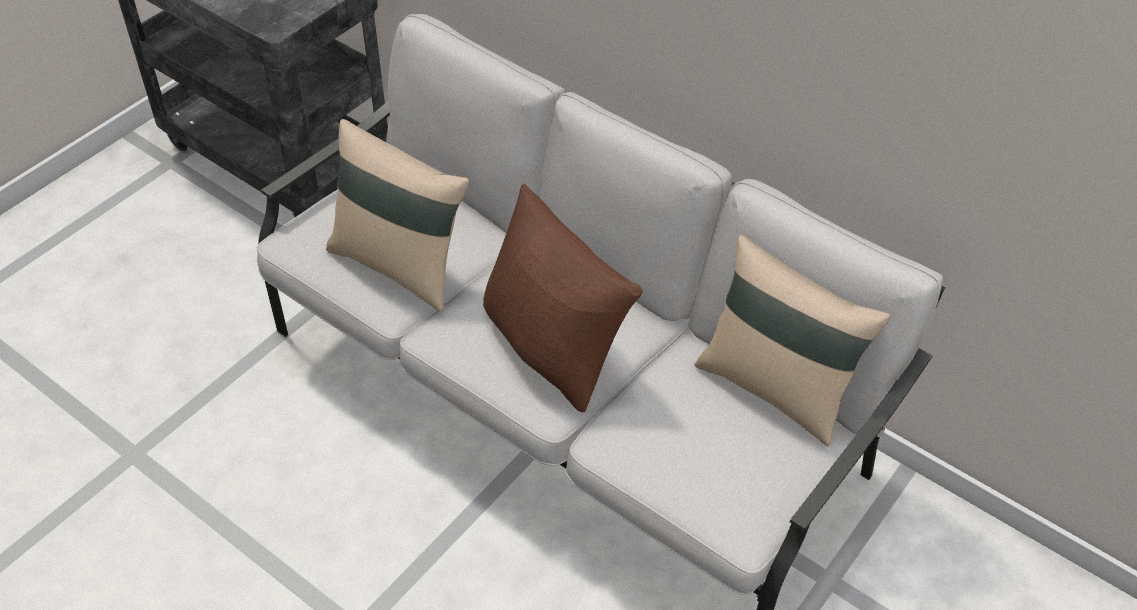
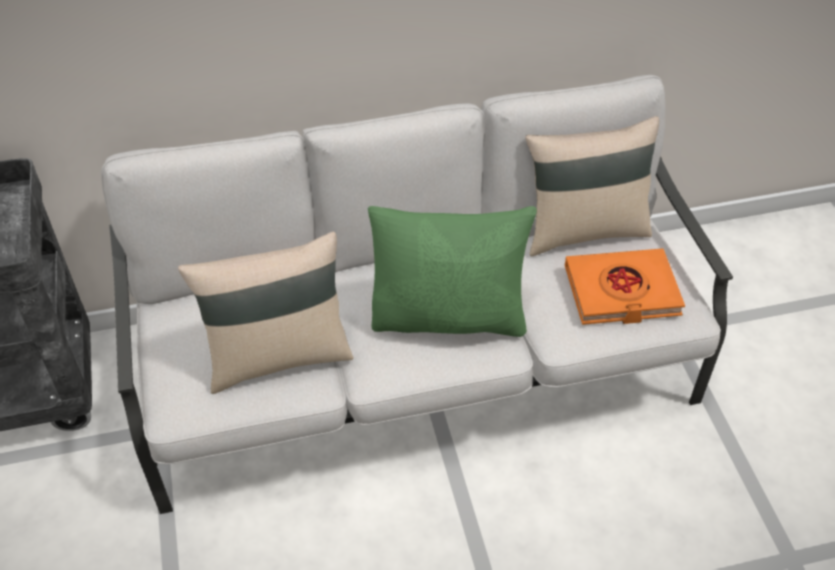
camera: 50 degrees left, 0 degrees up
brown pillow [483,183,643,413] -> green pillow [368,206,537,337]
none -> orange book [565,248,685,325]

